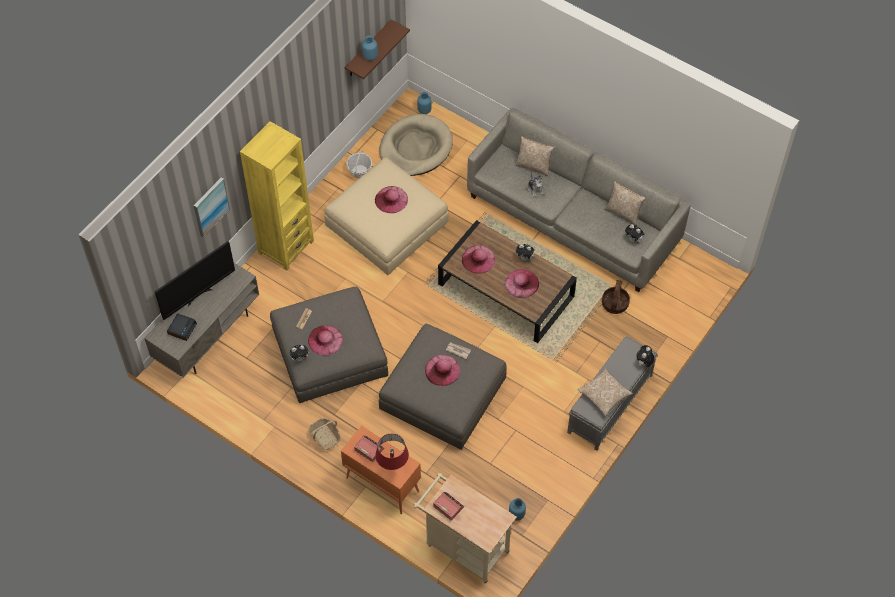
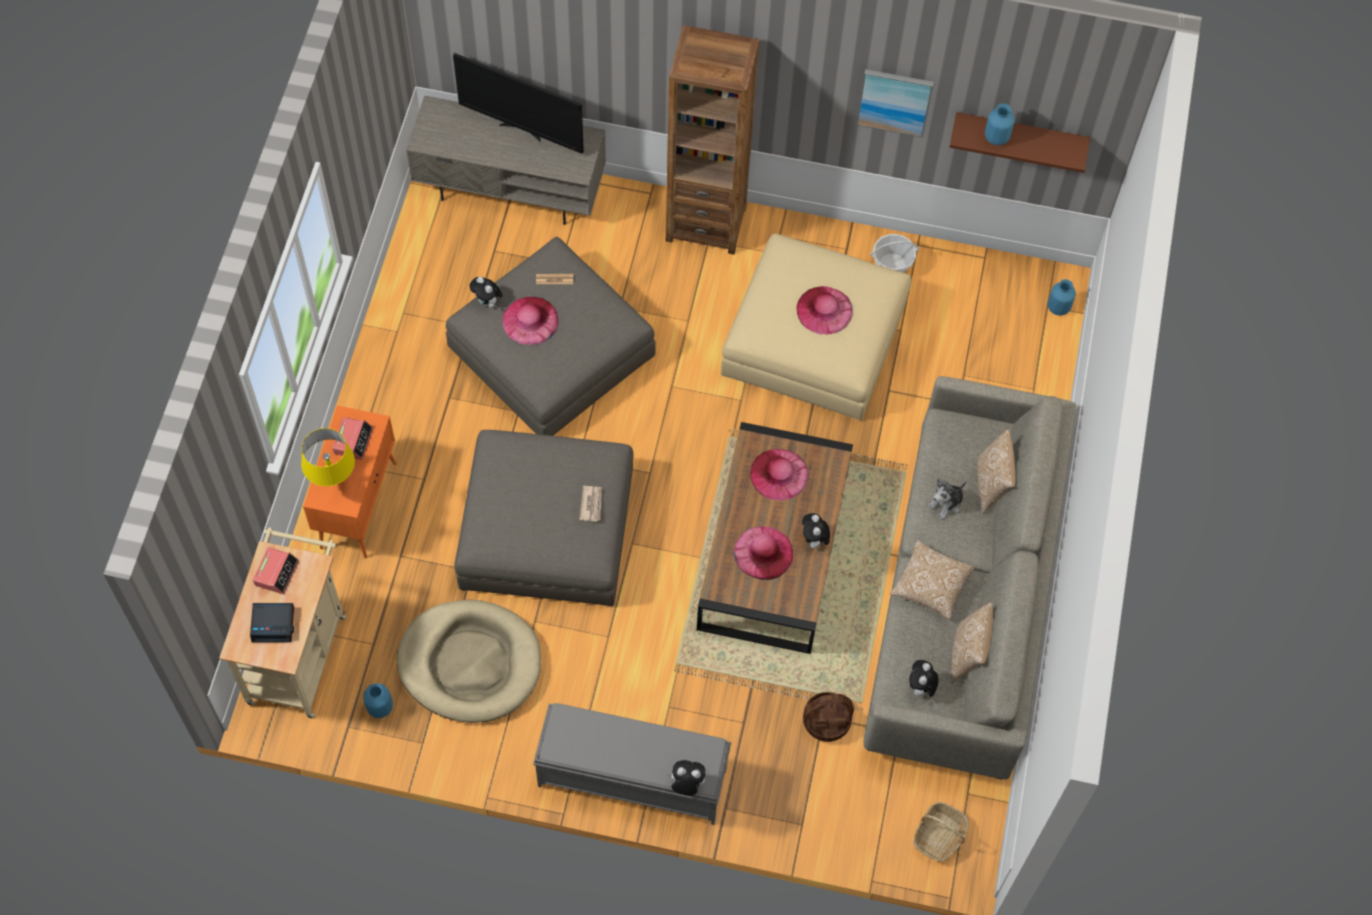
camera: 65 degrees right, 5 degrees up
alarm clock [167,313,197,341] -> alarm clock moved to [250,603,294,642]
picture [194,177,230,237] -> picture moved to [857,69,934,138]
yellow bookcase [240,121,314,270] -> brown bookcase [666,25,760,255]
basket [308,418,341,450] -> basket moved to [914,802,969,862]
red table lamp [375,434,409,470] -> yellow table lamp [301,428,355,486]
beige dog bed [379,114,453,176] -> beige dog bed moved to [397,600,541,723]
pink hat [425,355,460,386] -> none
pillow [578,368,633,417] -> pillow moved to [890,540,975,621]

